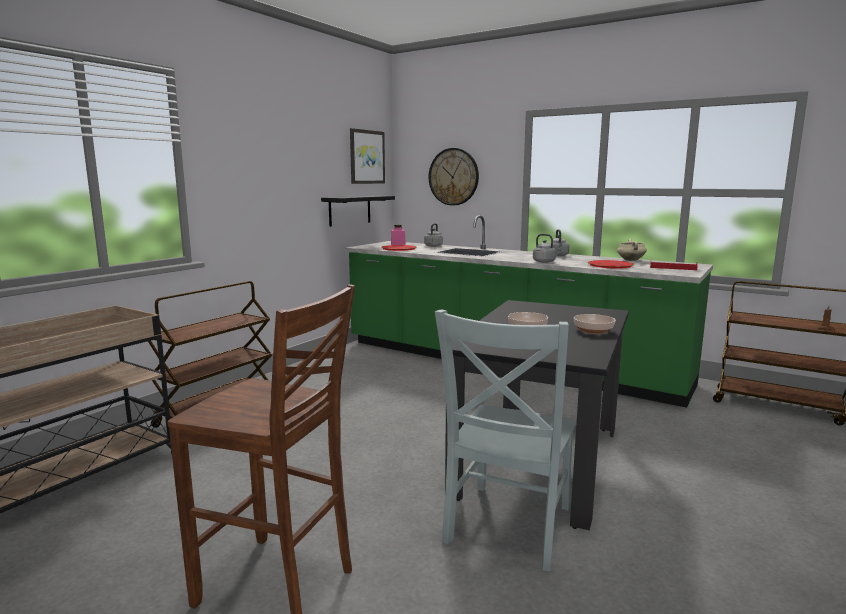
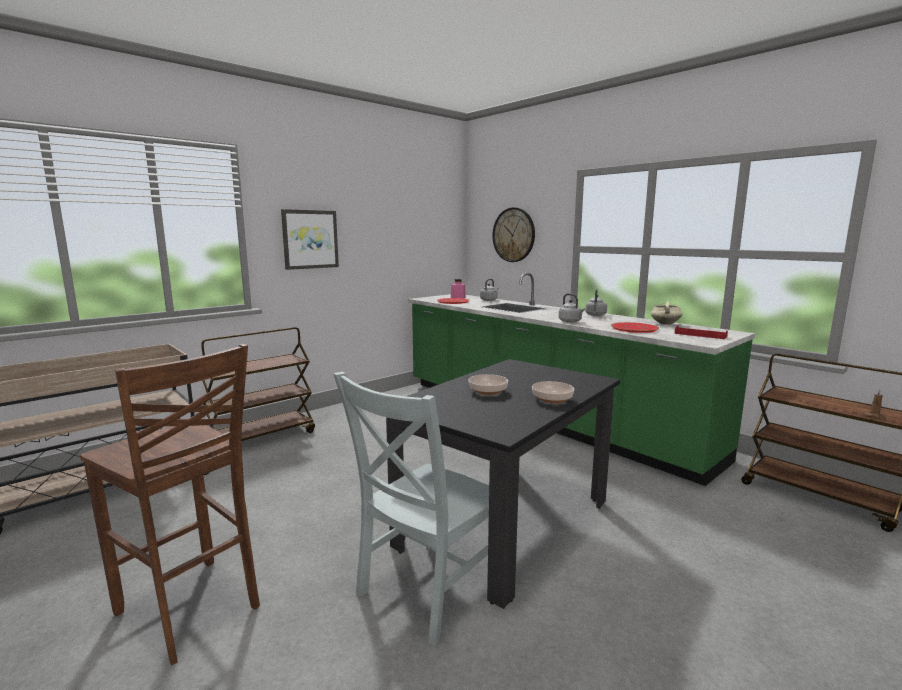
camera: 15 degrees right, 0 degrees up
black shelf [321,196,395,227] -> none
picture [350,128,385,184] -> picture moved to [281,209,339,270]

